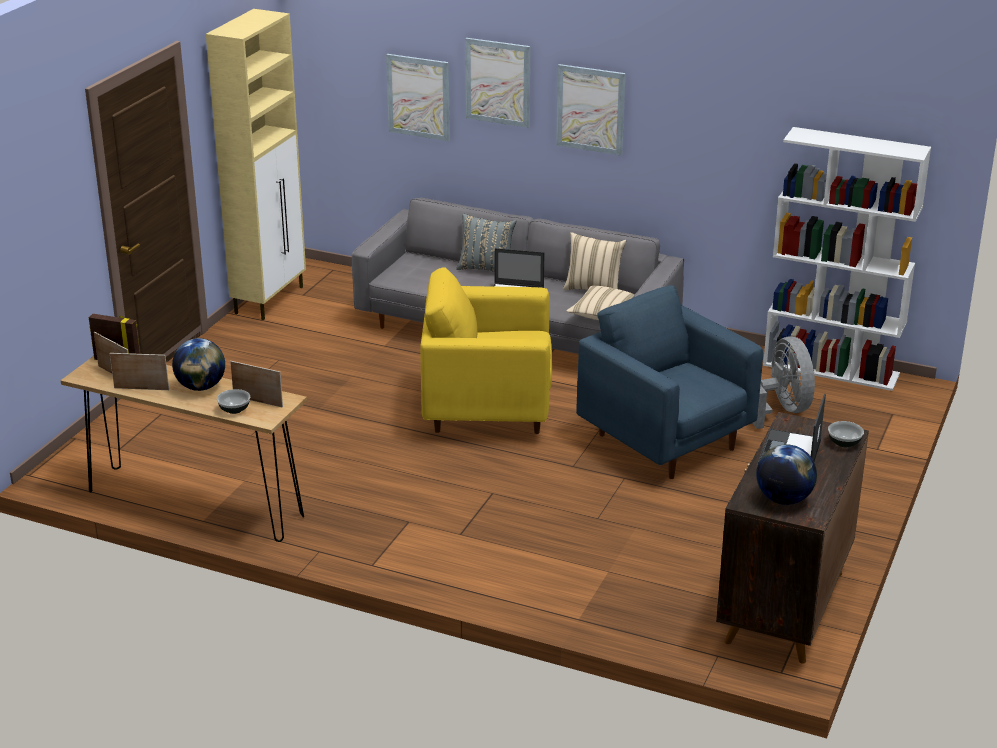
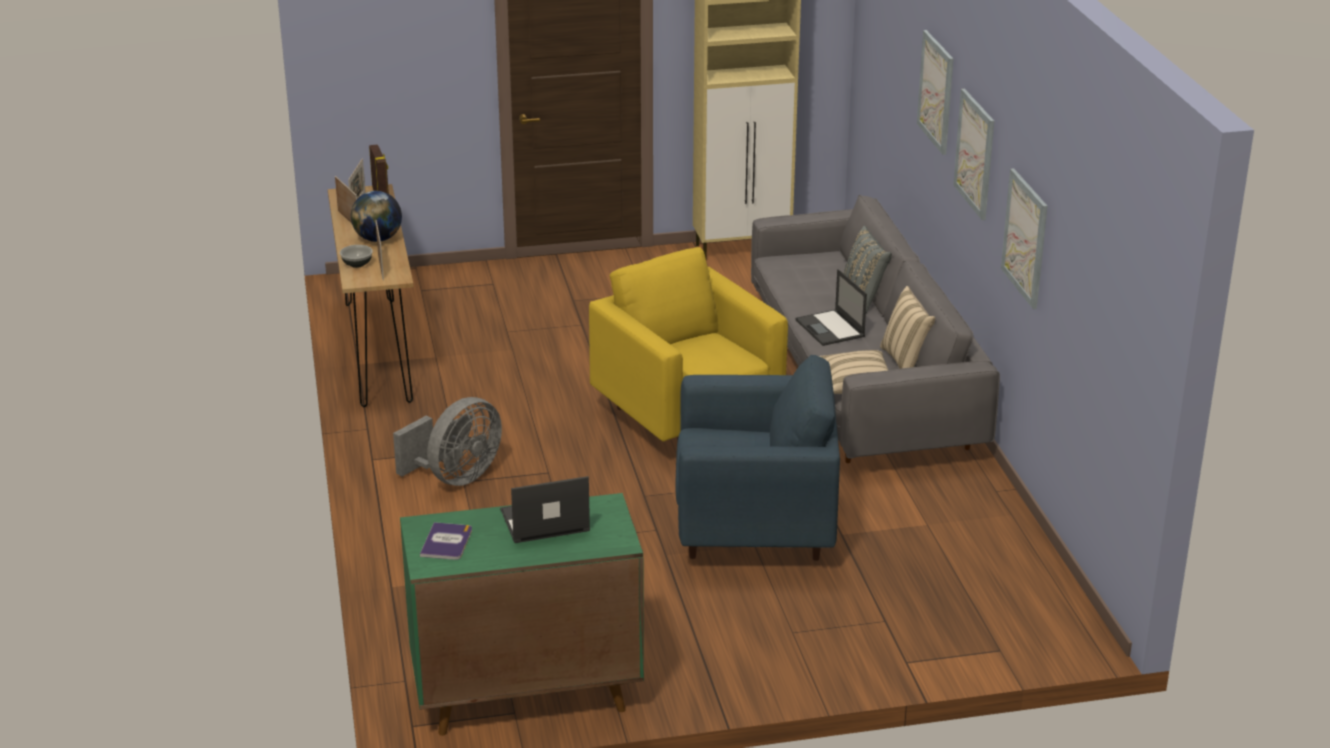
camera: 55 degrees right, 0 degrees up
picture [386,54,450,141] -> picture moved to [1001,168,1048,309]
blue armchair [576,285,763,479] -> blue armchair turned 75 degrees clockwise [676,355,840,561]
brown cabinet [716,412,869,664] -> green cabinet [400,493,644,736]
grey fan [753,337,815,429] -> grey fan moved to [393,397,502,486]
globe [756,444,817,505] -> book [420,522,472,560]
white bookcase [763,127,931,391] -> none
bowl [828,421,864,447] -> none

